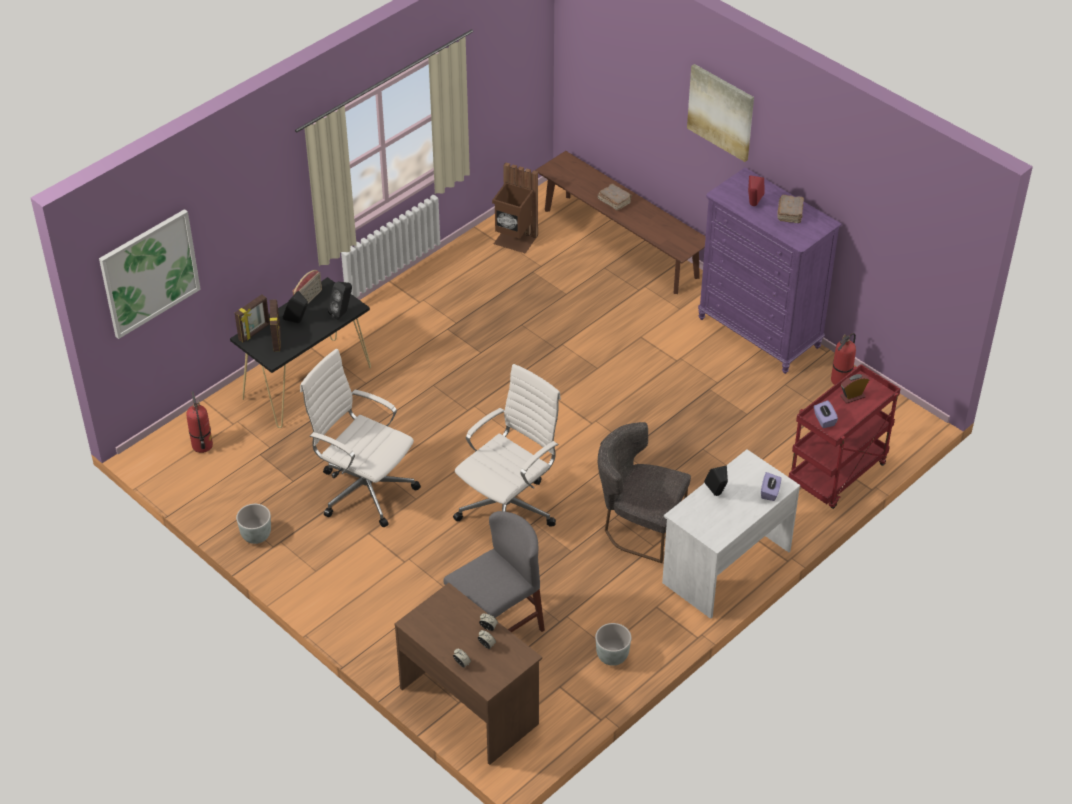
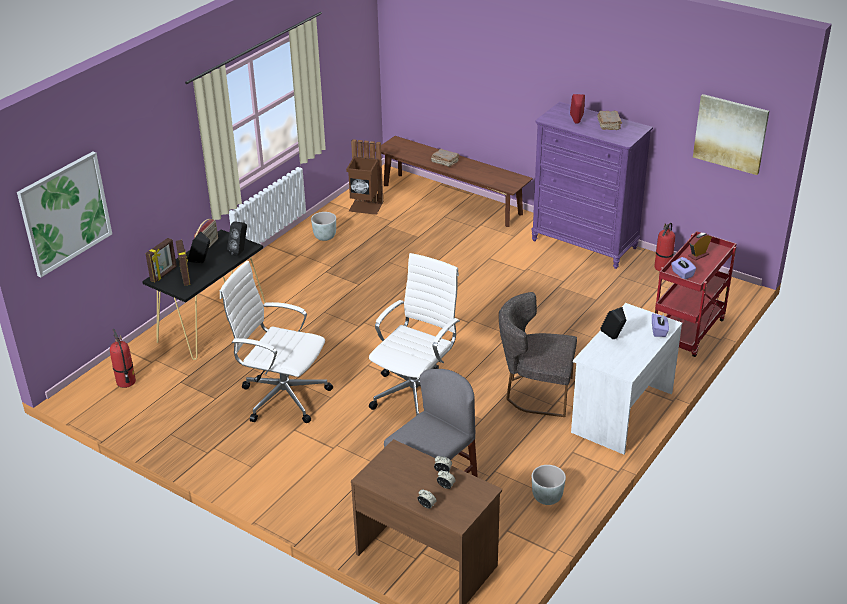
camera: 10 degrees left, 10 degrees down
grey planter [236,504,271,544] -> grey planter moved to [311,212,336,241]
picture [687,64,754,162] -> picture moved to [693,94,769,175]

